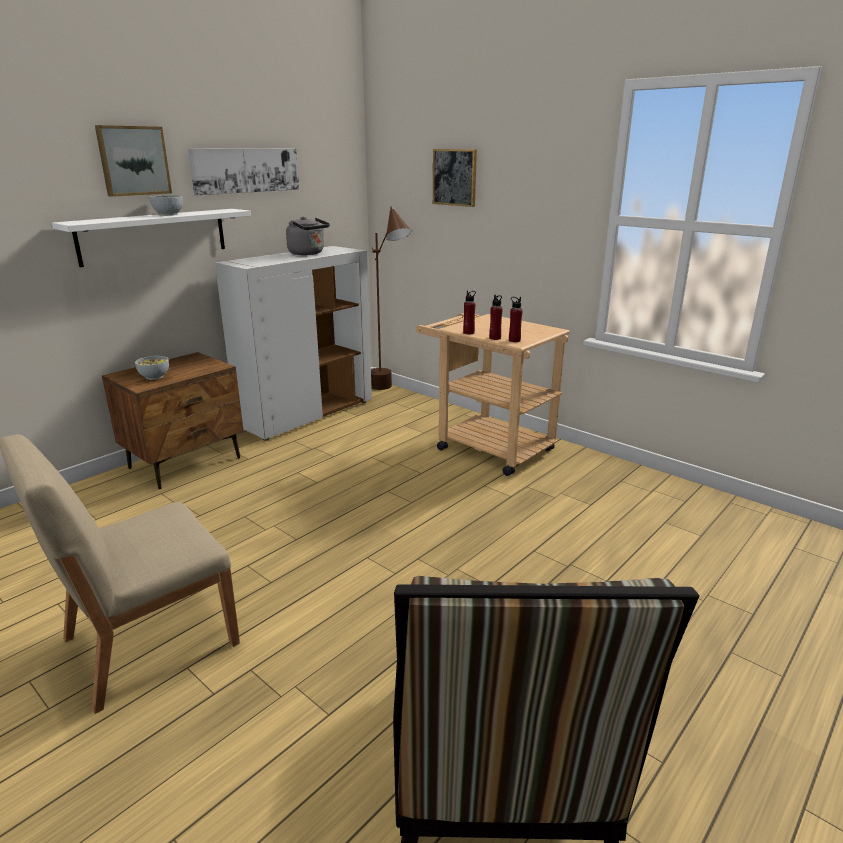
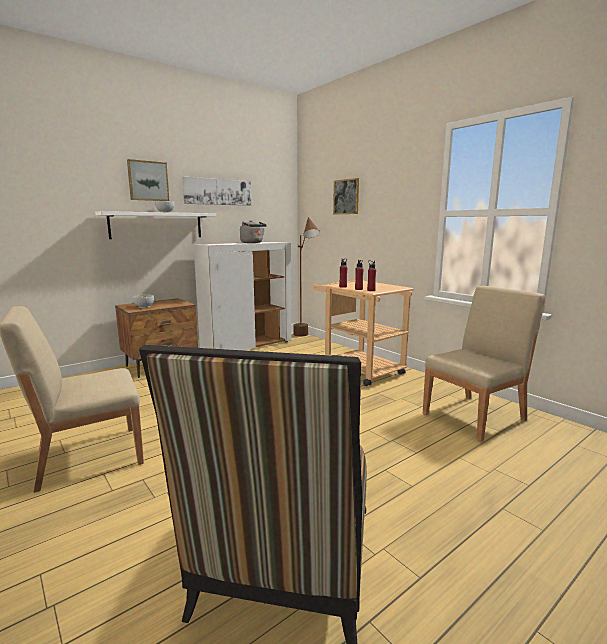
camera: 10 degrees right, 10 degrees down
none -> beige chair [423,286,546,442]

